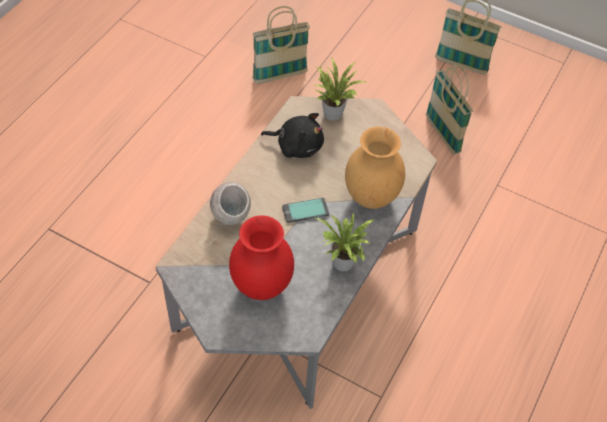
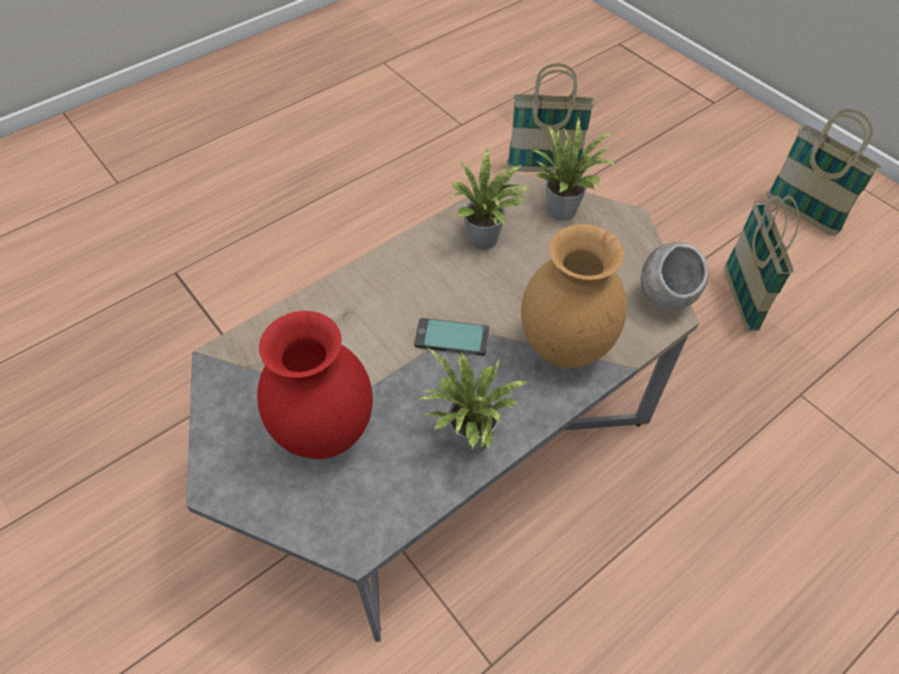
camera: 25 degrees right, 0 degrees up
grey bowl [210,182,251,225] -> grey bowl moved to [641,242,708,310]
black plush toy [261,113,324,158] -> potted plant [448,147,532,250]

